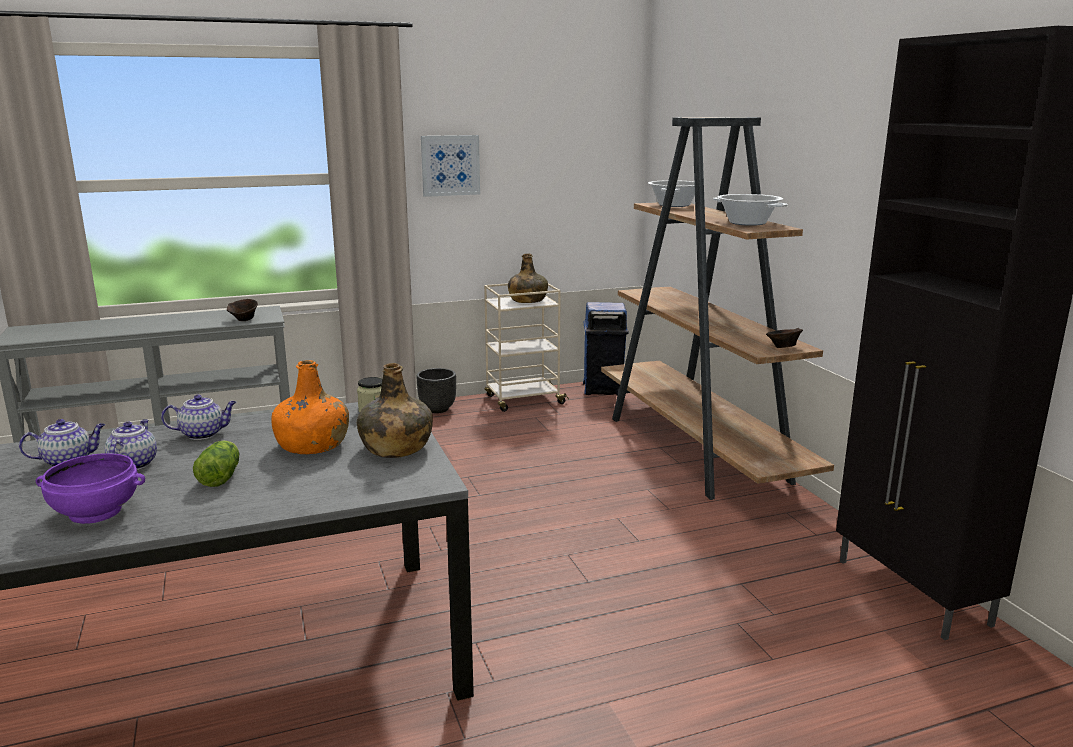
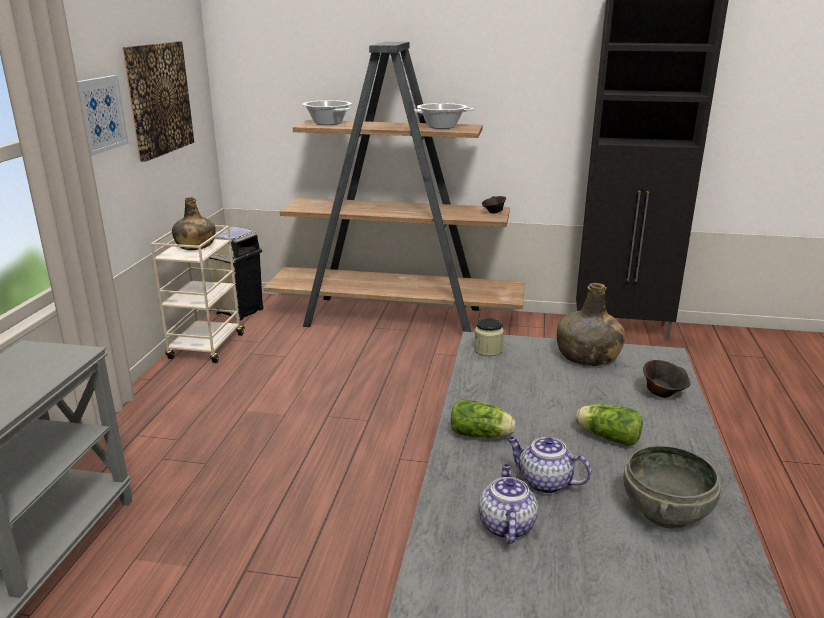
camera: 60 degrees left, 5 degrees up
purple bowl [36,453,145,524] -> grey bowl [623,445,721,529]
teapot [161,395,237,440] -> lettuce [451,399,516,438]
brown bowl [227,299,258,321] -> brown bowl moved to [643,360,691,398]
orange bottle [271,360,349,454] -> none
black planter [416,368,456,413] -> none
blue trash can [583,302,629,395] -> beige trash can [208,226,263,321]
none -> picture [122,41,194,162]

